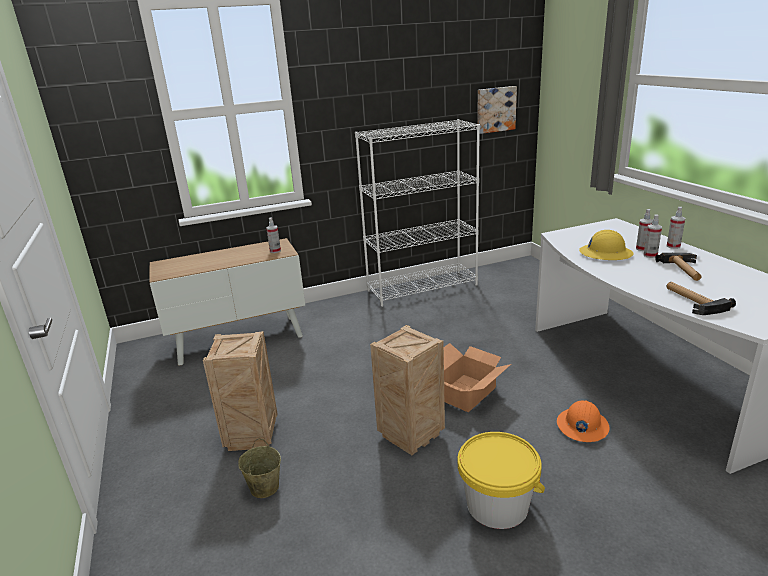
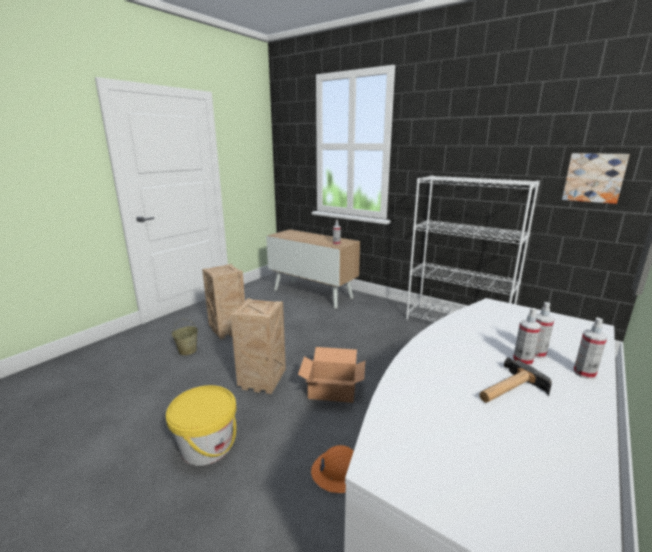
camera: 55 degrees right, 5 degrees down
yellow hard hat [579,230,634,260] -> none
hammer [667,282,736,315] -> none

